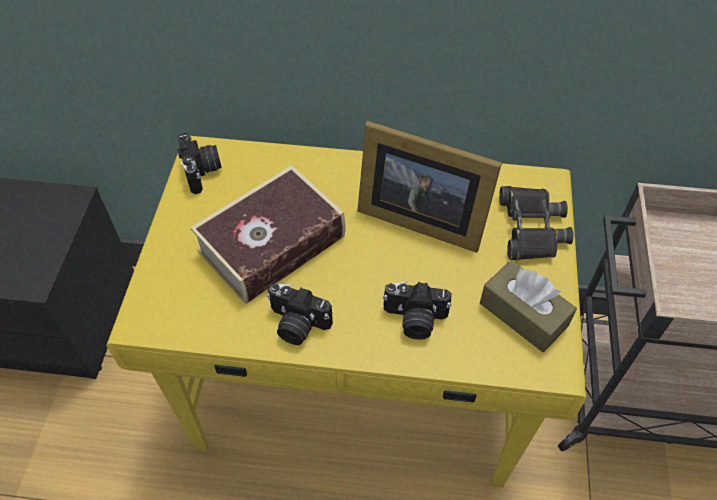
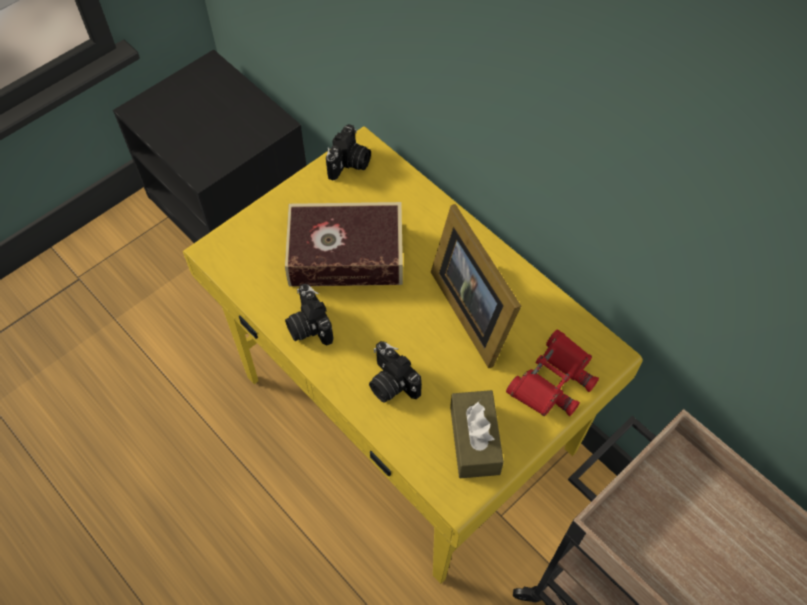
camera: 40 degrees right, 5 degrees up
black binoculars [499,186,574,260] -> red binoculars [506,329,599,416]

